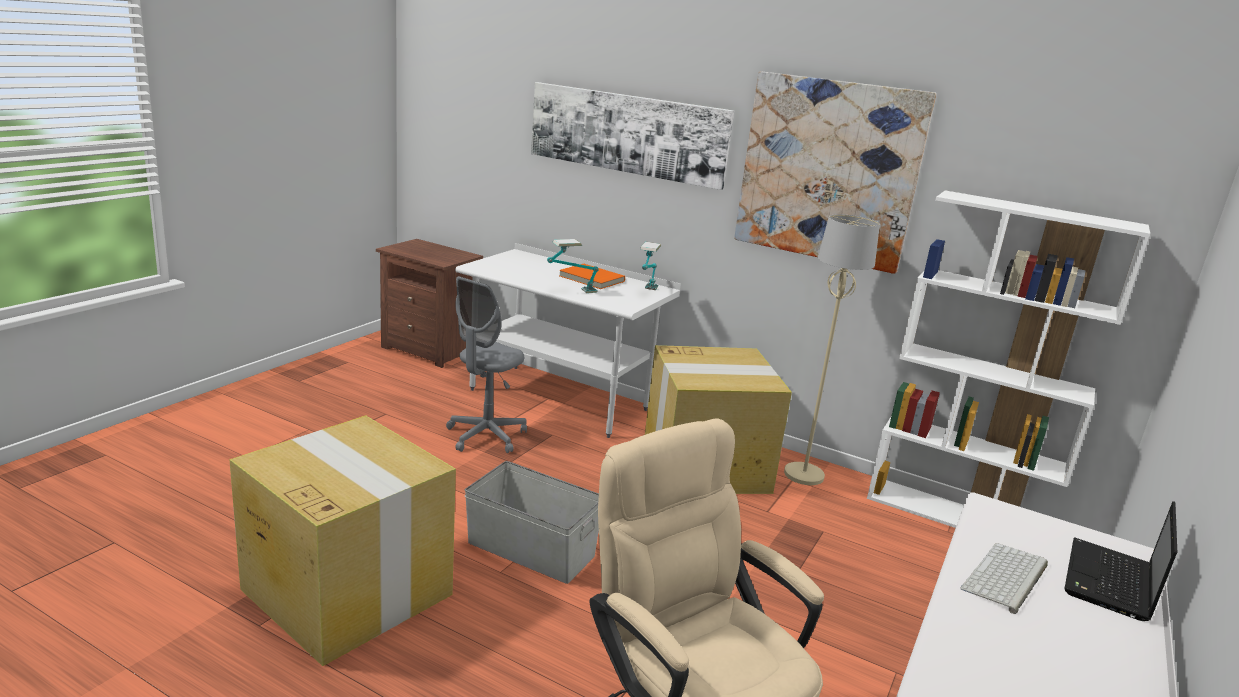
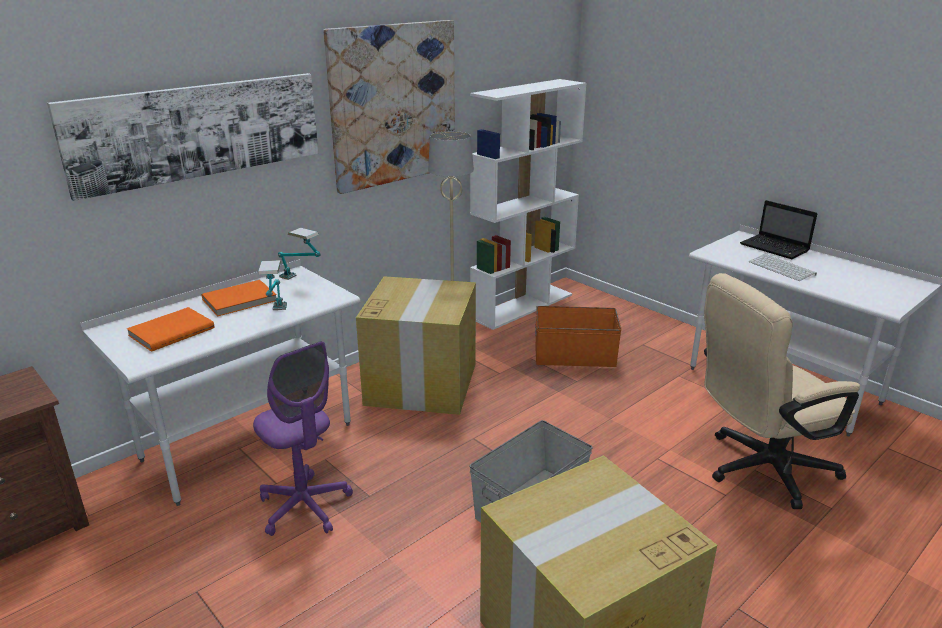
camera: 70 degrees left, 5 degrees up
grey office chair [446,276,527,453] -> purple office chair [253,341,353,536]
none -> orange book [127,307,214,352]
none -> orange storage box [535,306,622,367]

